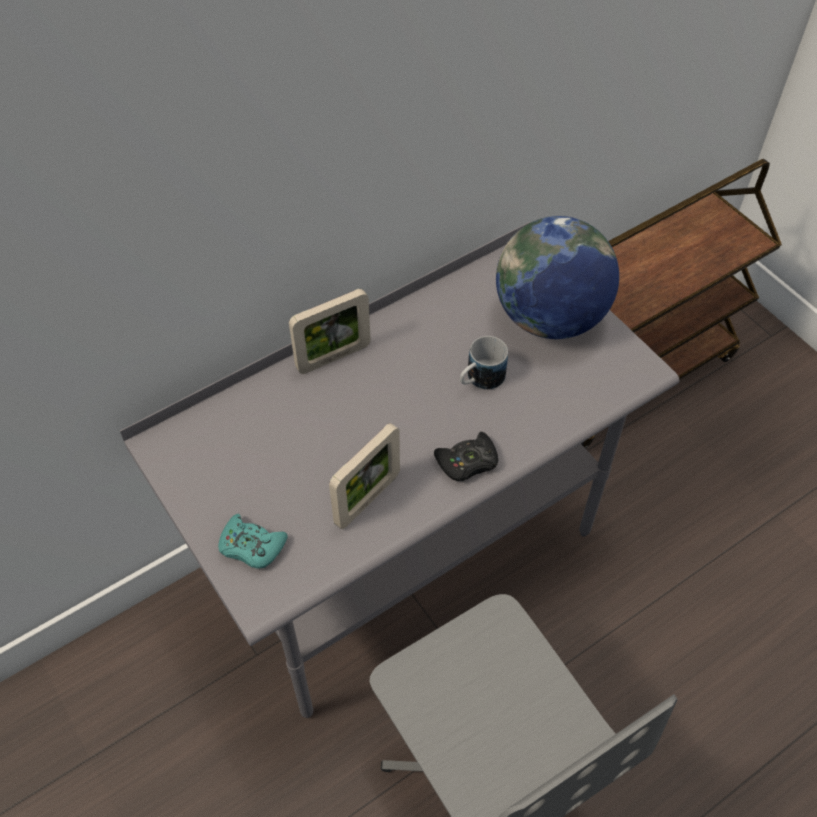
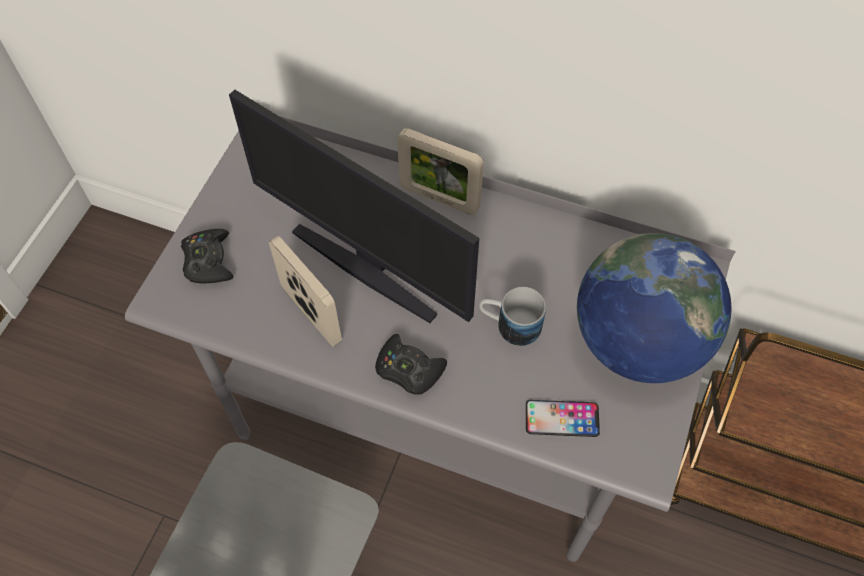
camera: 55 degrees right, 5 degrees up
turquoise game controller [218,514,288,568] -> black game controller [181,229,234,284]
picture frame [329,423,400,529] -> picture frame turned 135 degrees counterclockwise [269,236,342,347]
none -> monitor [229,90,479,323]
none -> phone [526,400,600,437]

